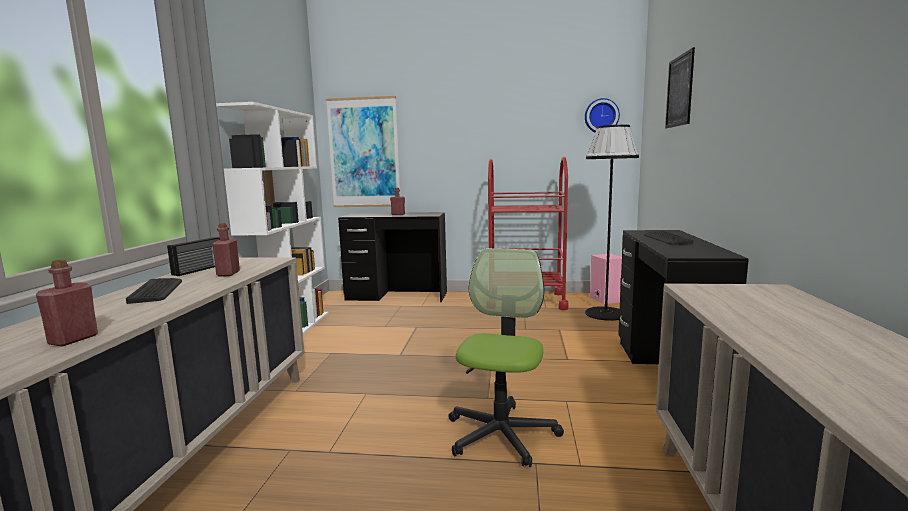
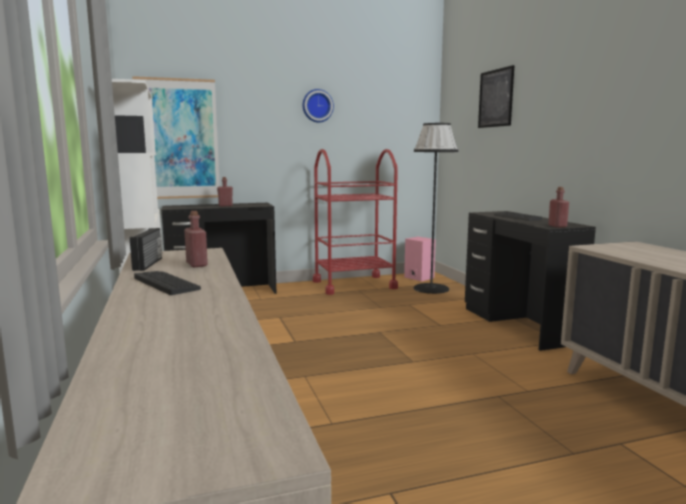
camera: 25 degrees left, 0 degrees up
red bottle [36,260,98,347] -> red bottle moved to [548,187,569,228]
office chair [448,248,564,467] -> none
wall clock [585,98,620,133] -> wall clock moved to [302,89,334,122]

